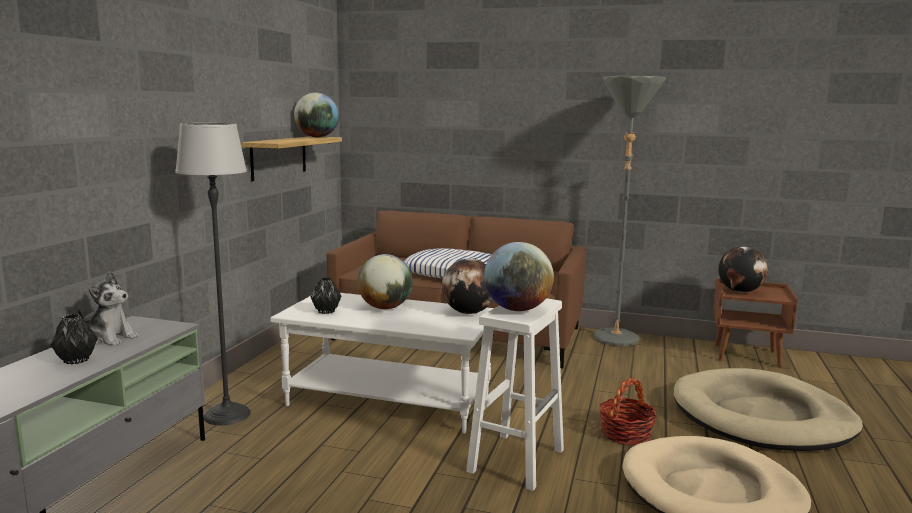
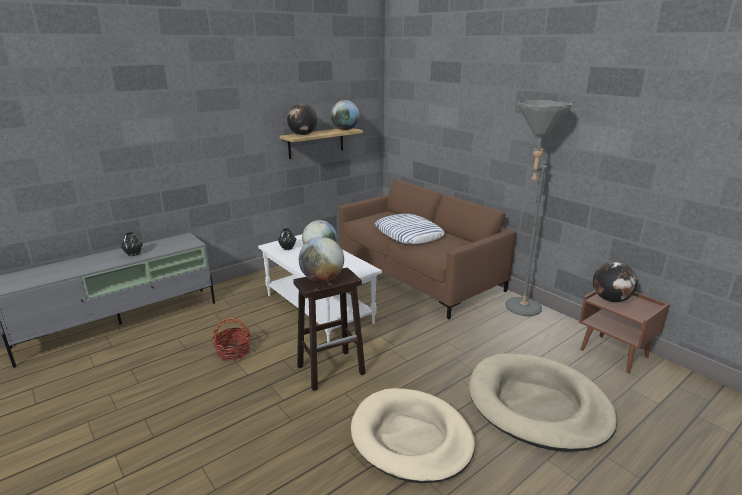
camera: 35 degrees right, 10 degrees up
plush toy [78,272,138,346] -> none
floor lamp [175,123,251,425] -> none
globe [442,258,493,314] -> globe moved to [287,104,317,135]
white stool [466,298,564,491] -> brown stool [293,268,366,391]
basket [600,378,657,445] -> basket moved to [212,318,251,361]

